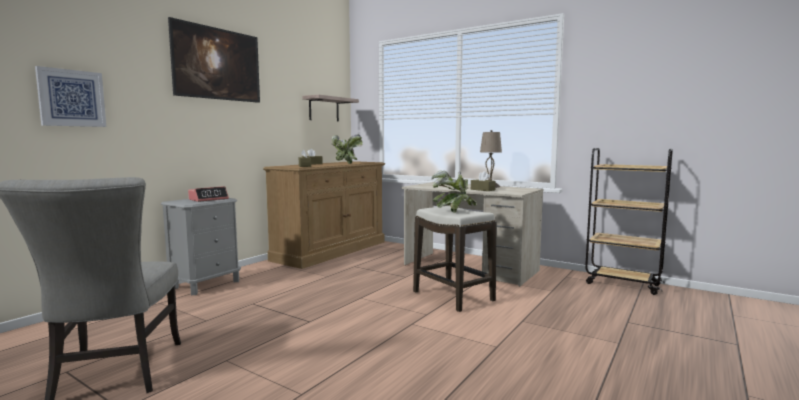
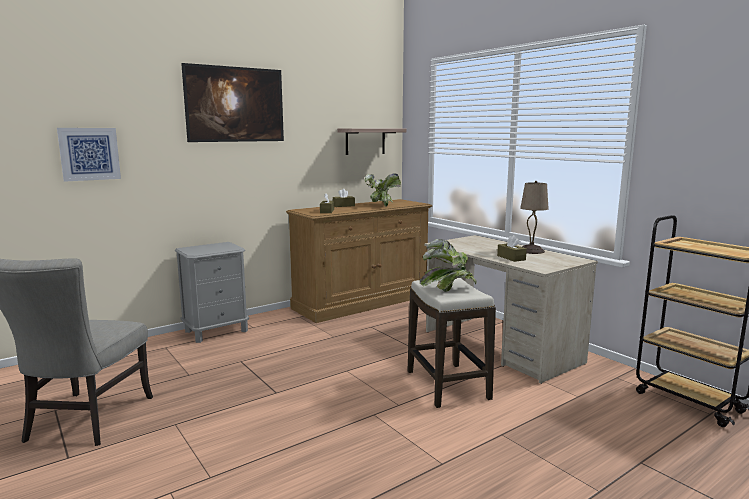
camera: 20 degrees right, 5 degrees up
alarm clock [188,186,229,202] -> none

